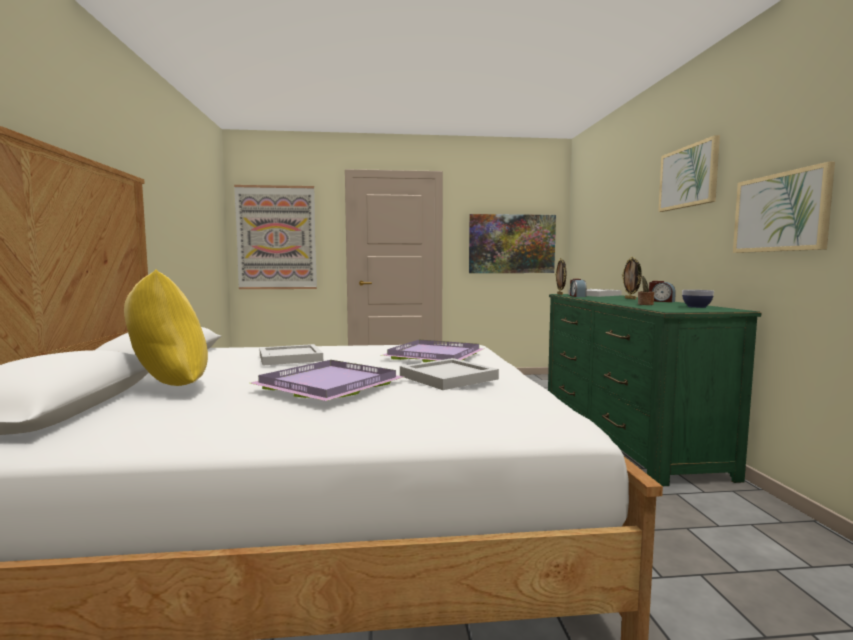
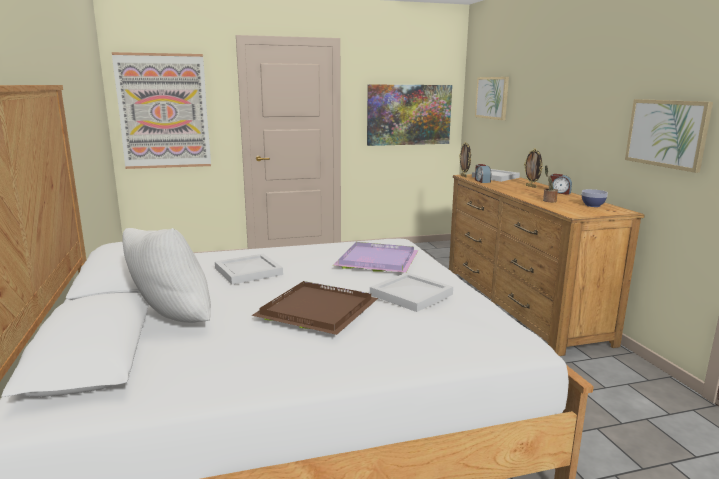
camera: 10 degrees left, 10 degrees up
yellow pillow [124,269,208,386] -> white pillow [123,228,211,323]
purple tray [251,360,403,401] -> brown tray [252,281,378,335]
green dresser [548,294,761,486] -> brown dresser [449,174,645,356]
picture [658,135,720,212] -> picture moved to [475,77,509,120]

